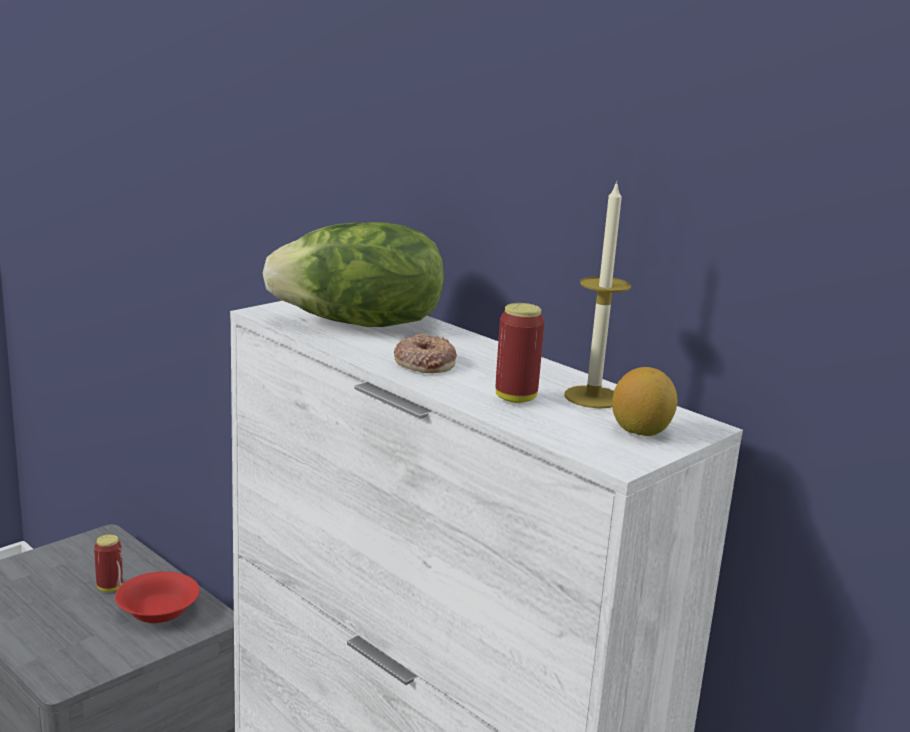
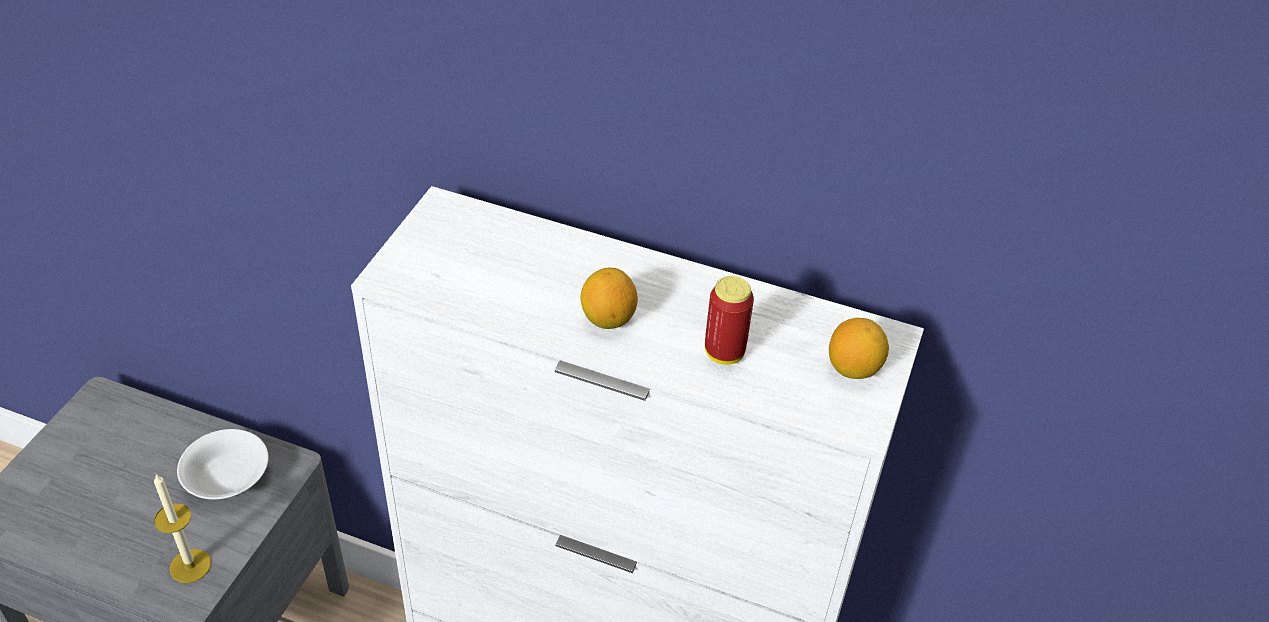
camera: 25 degrees left, 25 degrees up
can [94,534,123,592] -> none
red bowl [115,571,200,623] -> white bowl [177,429,269,499]
lettuce [263,222,444,327] -> none
donut [394,334,457,373] -> lemon [580,268,638,329]
candle [564,181,631,408] -> candle moved to [154,474,211,583]

